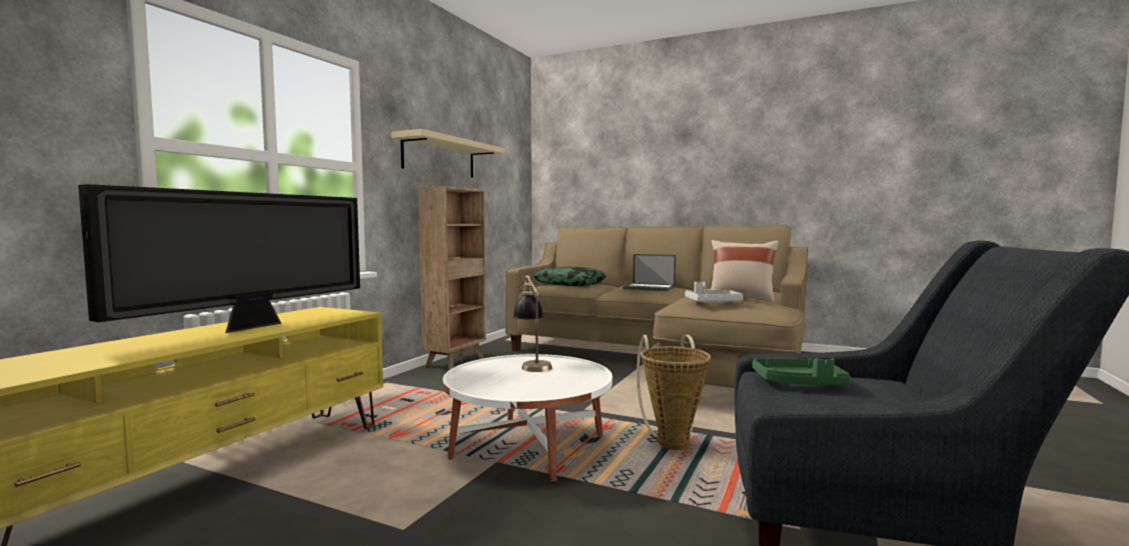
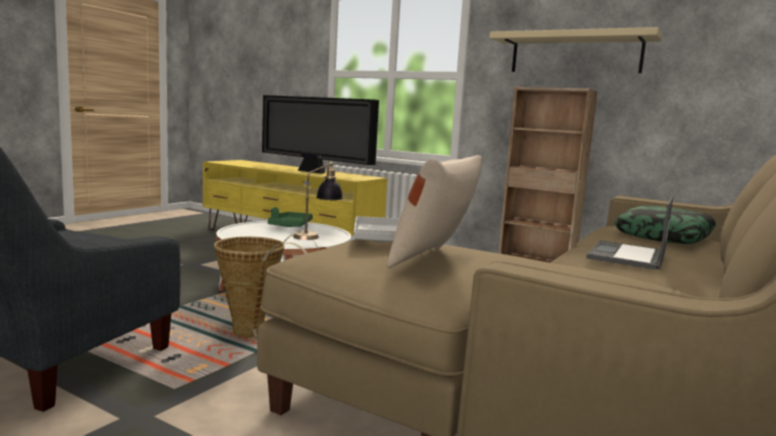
camera: 95 degrees right, 5 degrees up
green tray [752,358,851,385] -> green tray moved to [268,207,313,227]

